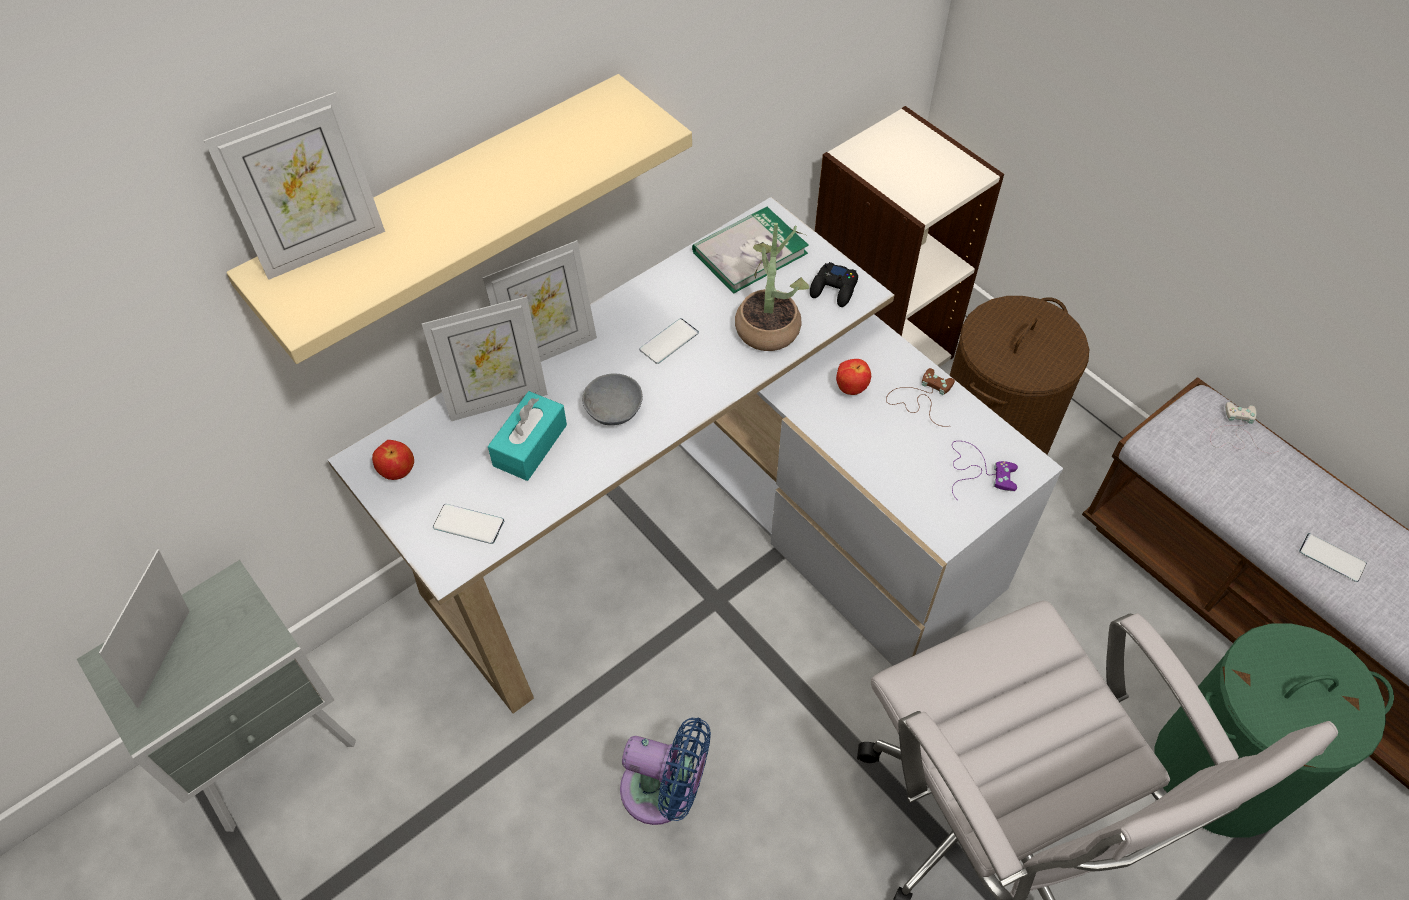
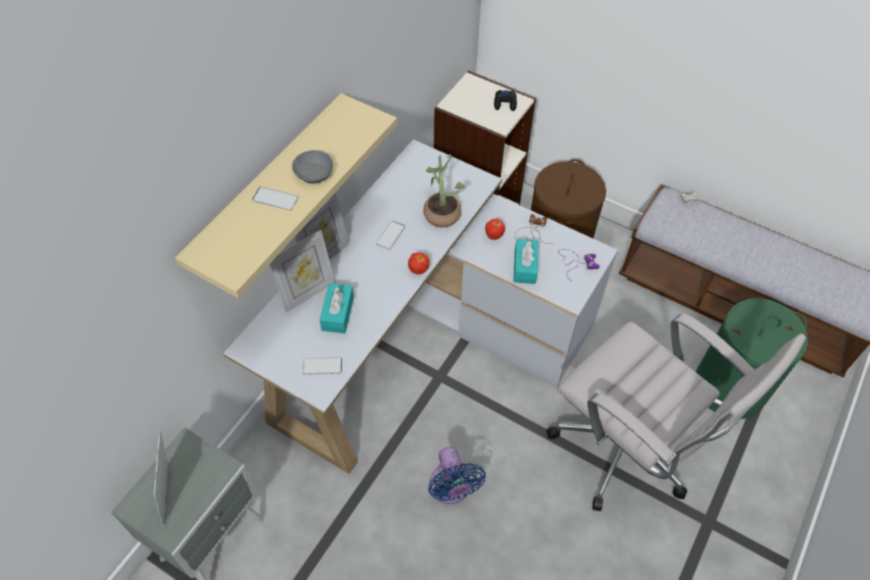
camera: 20 degrees left, 0 degrees up
picture frame [204,92,385,280] -> none
apple [372,440,414,480] -> apple moved to [408,253,430,275]
grey bowl [582,374,643,425] -> grey bowl moved to [292,150,333,184]
blue fan [620,718,711,825] -> blue fan turned 75 degrees clockwise [428,447,486,504]
book [692,207,809,293] -> none
black game controller [810,262,858,307] -> black game controller moved to [494,90,517,111]
phone [1299,533,1367,582] -> phone moved to [252,187,299,210]
none -> turquoise tissue box [513,239,539,284]

